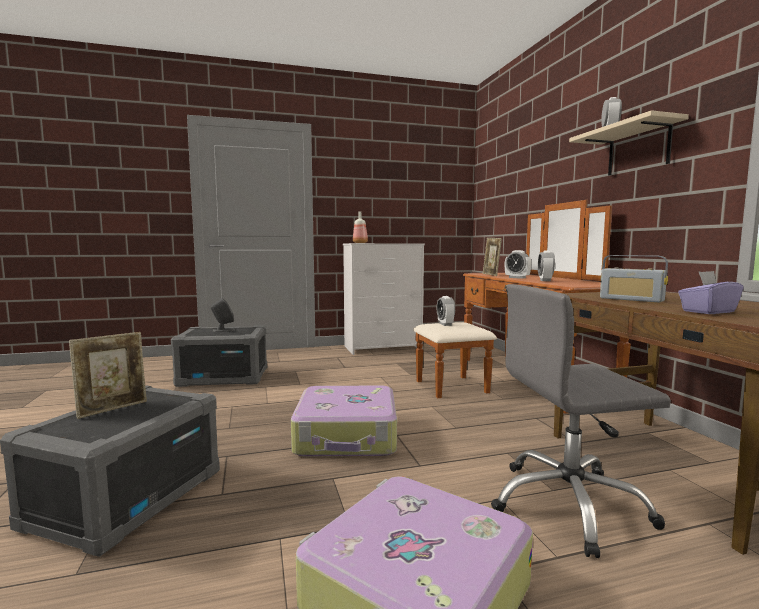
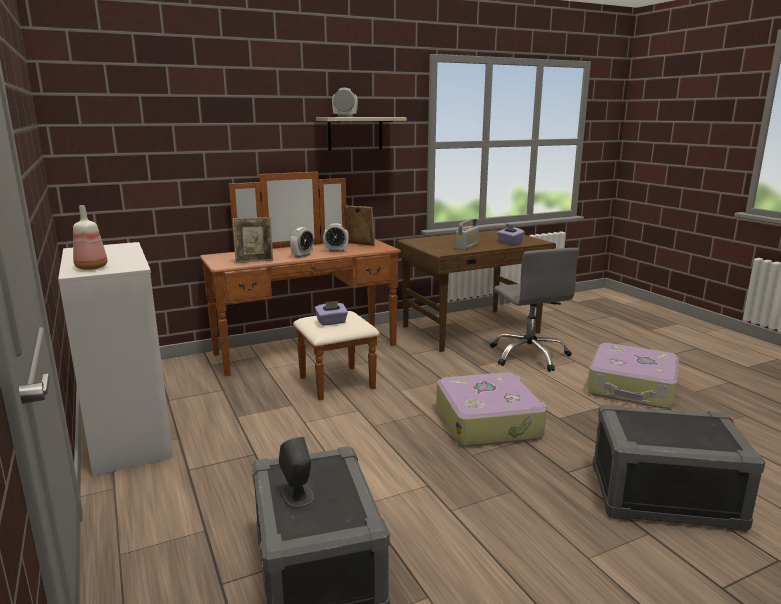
camera: 100 degrees left, 10 degrees up
picture frame [69,332,147,419] -> picture frame moved to [343,206,375,246]
alarm clock [437,296,455,326] -> purple tissue box [315,301,348,326]

